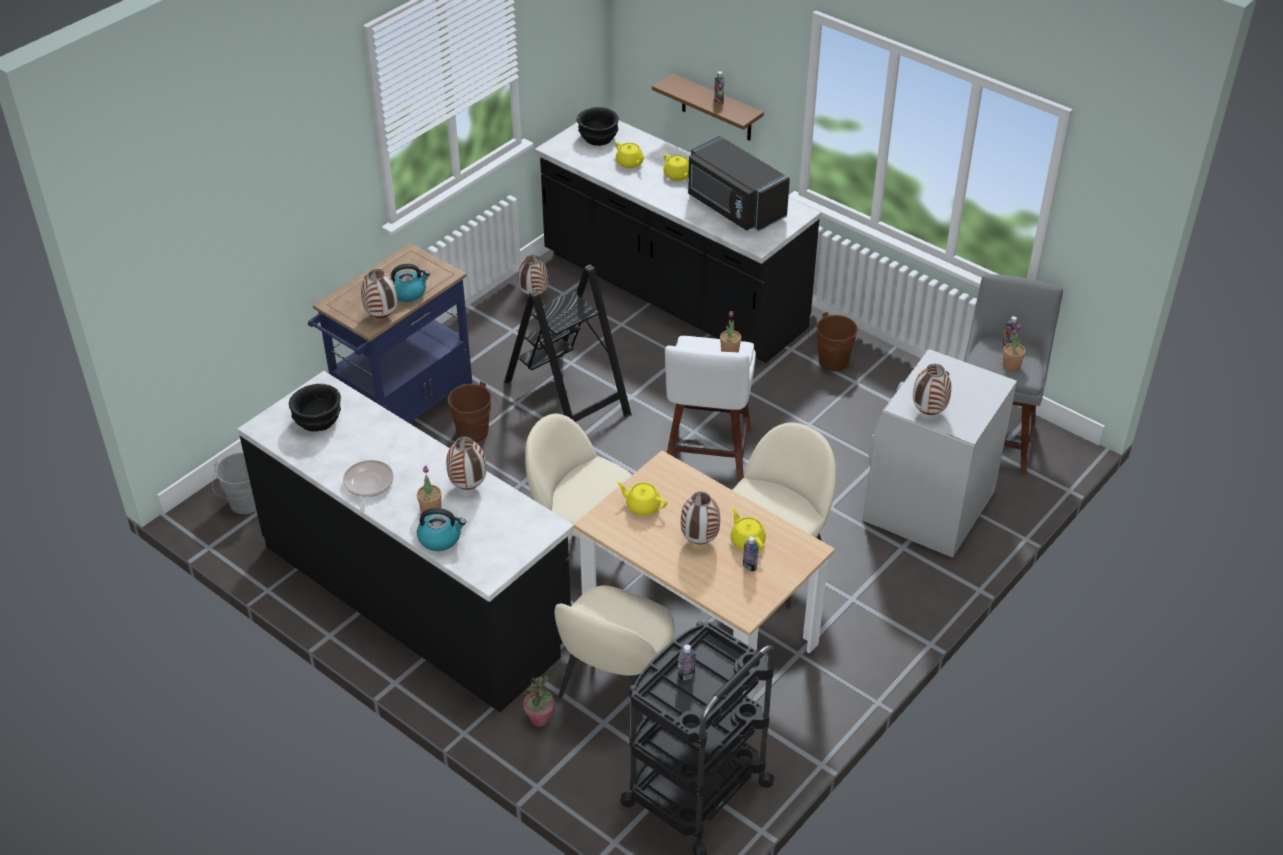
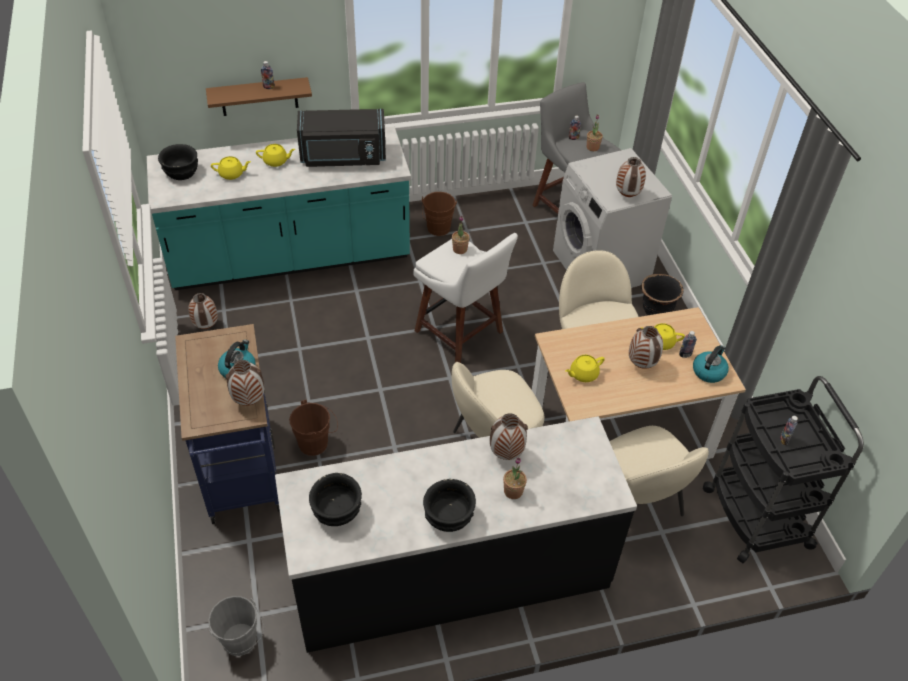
camera: 55 degrees left, 5 degrees up
frying pan [343,460,394,513] -> black bowl [423,479,476,532]
kettle [417,508,466,551] -> kettle moved to [693,345,729,383]
black step ladder [504,264,632,422] -> none
potted plant [523,676,555,727] -> none
black counter [535,120,821,363] -> turquoise counter [147,127,411,290]
none -> black planter [641,274,683,315]

